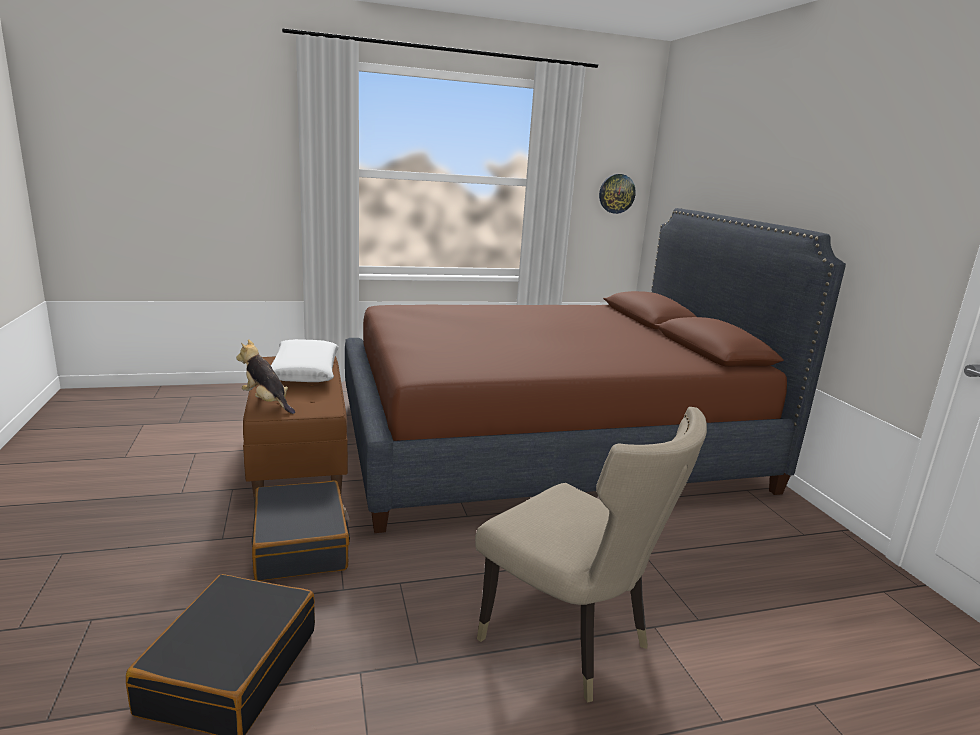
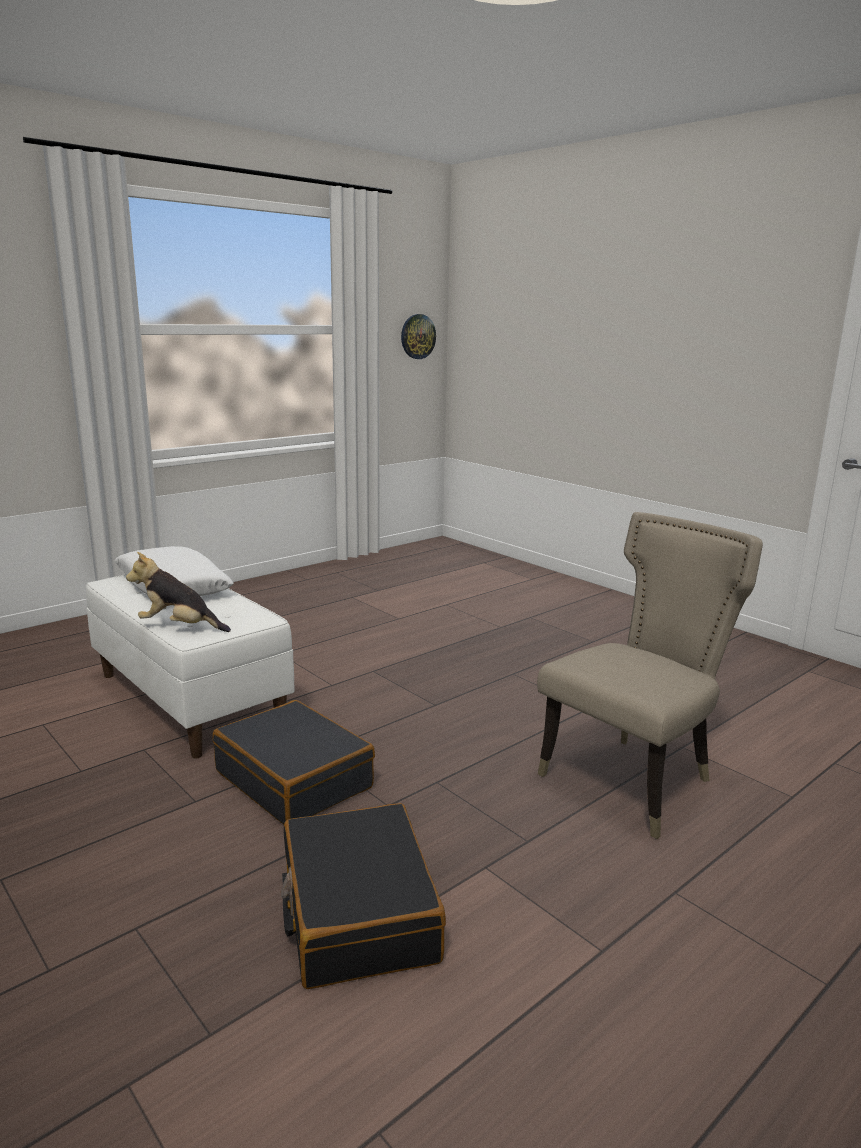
camera: 25 degrees left, 0 degrees up
brown bench [243,356,348,498] -> white bench [86,575,295,759]
brown bed [345,208,846,533] -> none
beige chair [475,407,707,703] -> beige chair turned 60 degrees counterclockwise [537,512,763,839]

